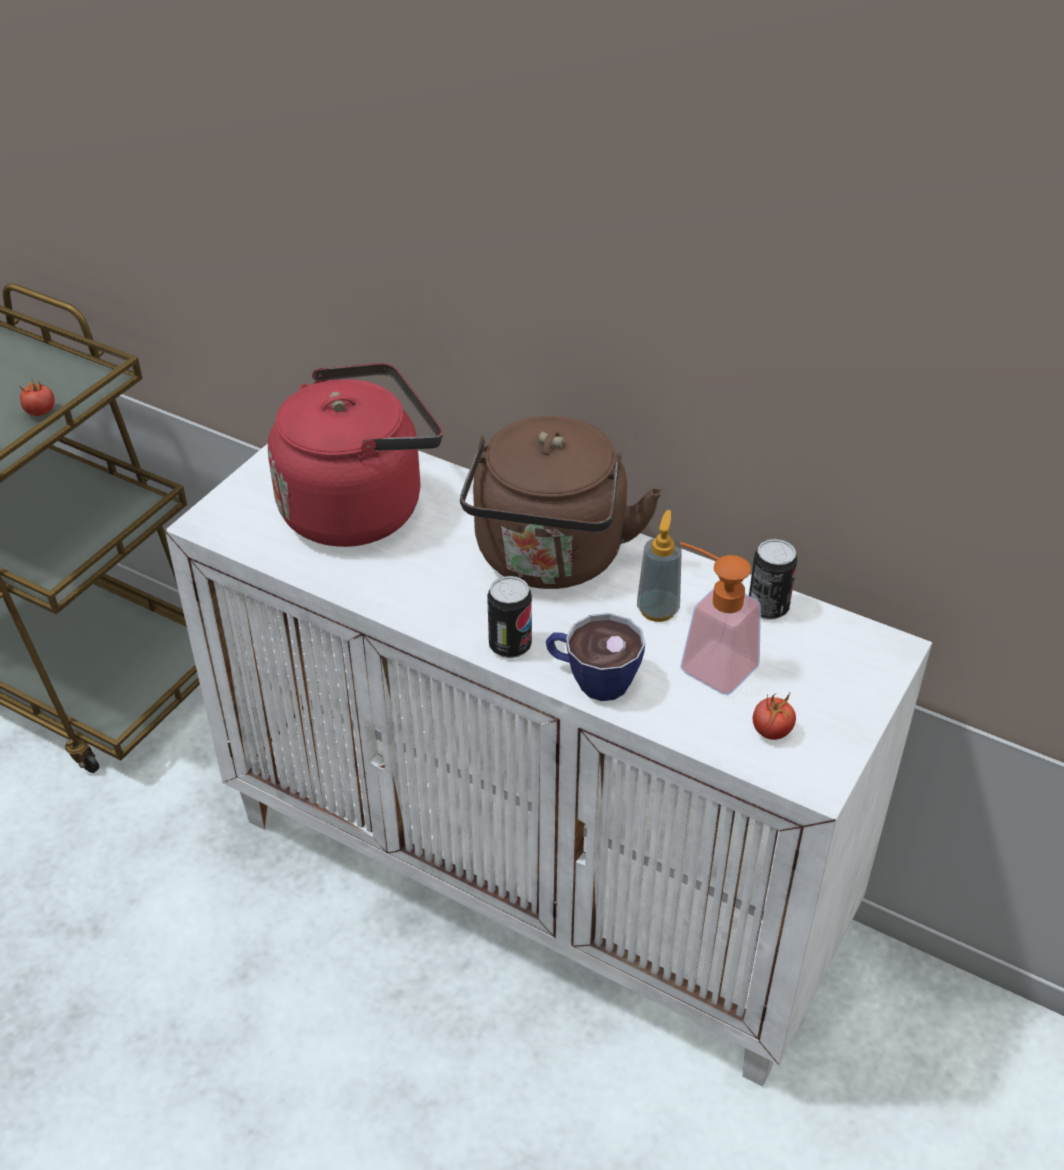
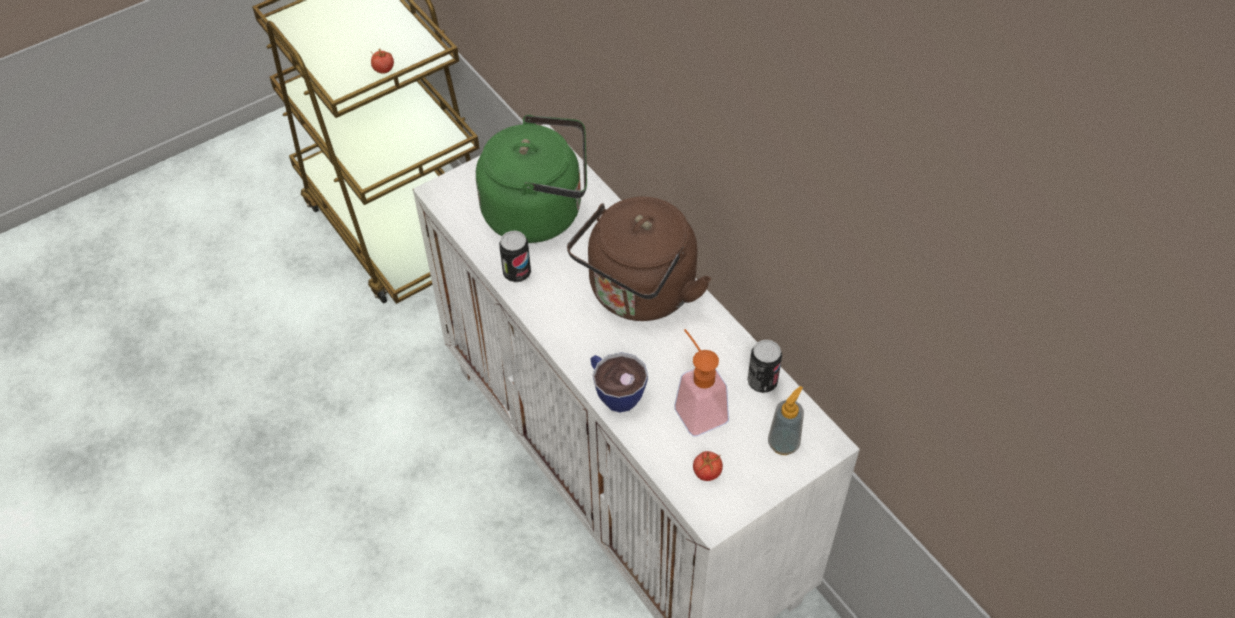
camera: 25 degrees right, 10 degrees up
red kettle [268,363,443,547] -> green kettle [476,115,587,243]
can [487,576,532,658] -> can moved to [499,231,531,282]
soap dispenser [637,510,682,622] -> soap dispenser moved to [768,386,804,455]

